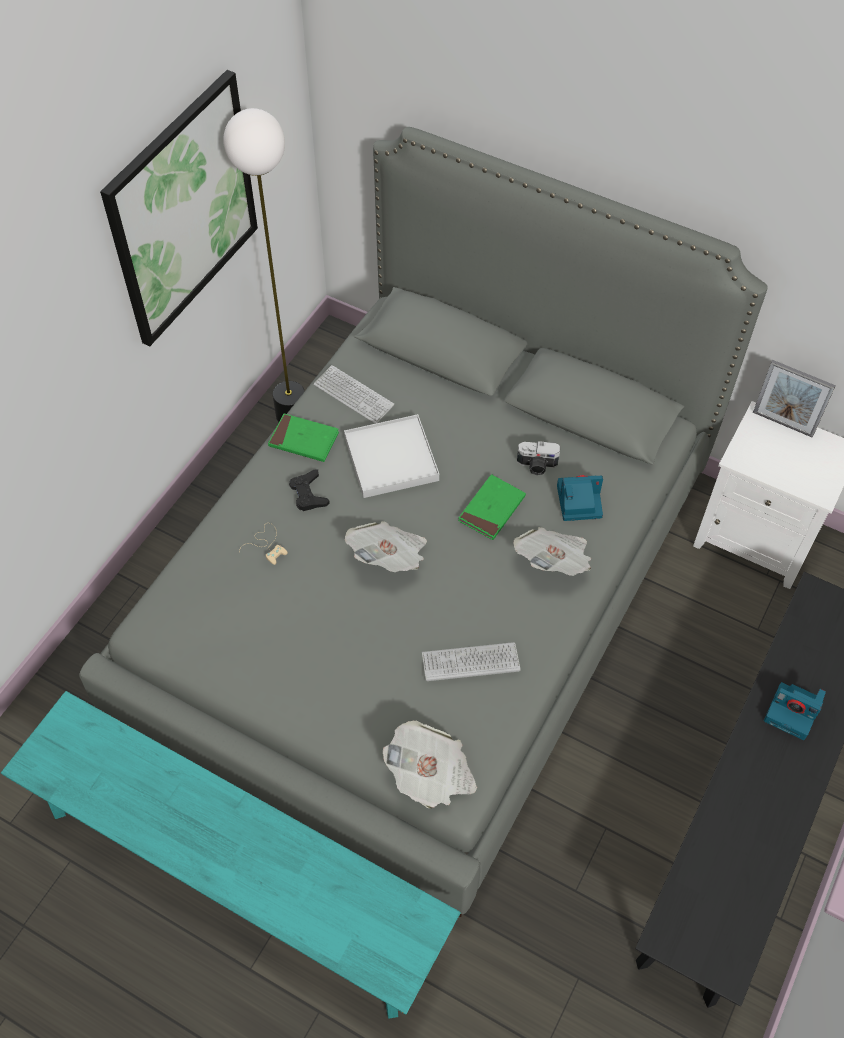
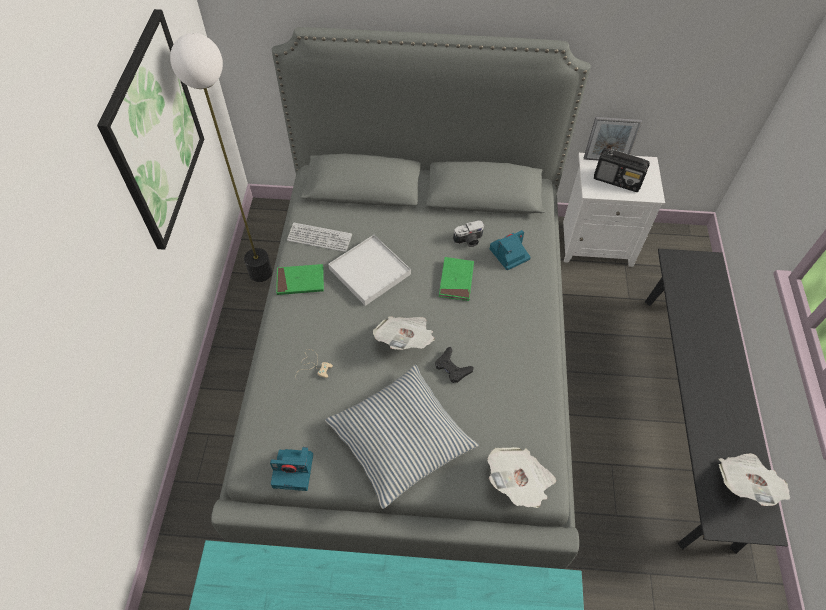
camera: 25 degrees left, 0 degrees up
black game controller [289,470,330,511] -> black game controller moved to [435,347,474,383]
keyboard [422,642,521,681] -> none
newspaper [514,527,591,576] -> newspaper moved to [719,453,790,506]
camera [764,682,826,740] -> camera moved to [270,447,313,491]
none -> pillow [325,365,479,509]
none -> radio [594,148,650,192]

